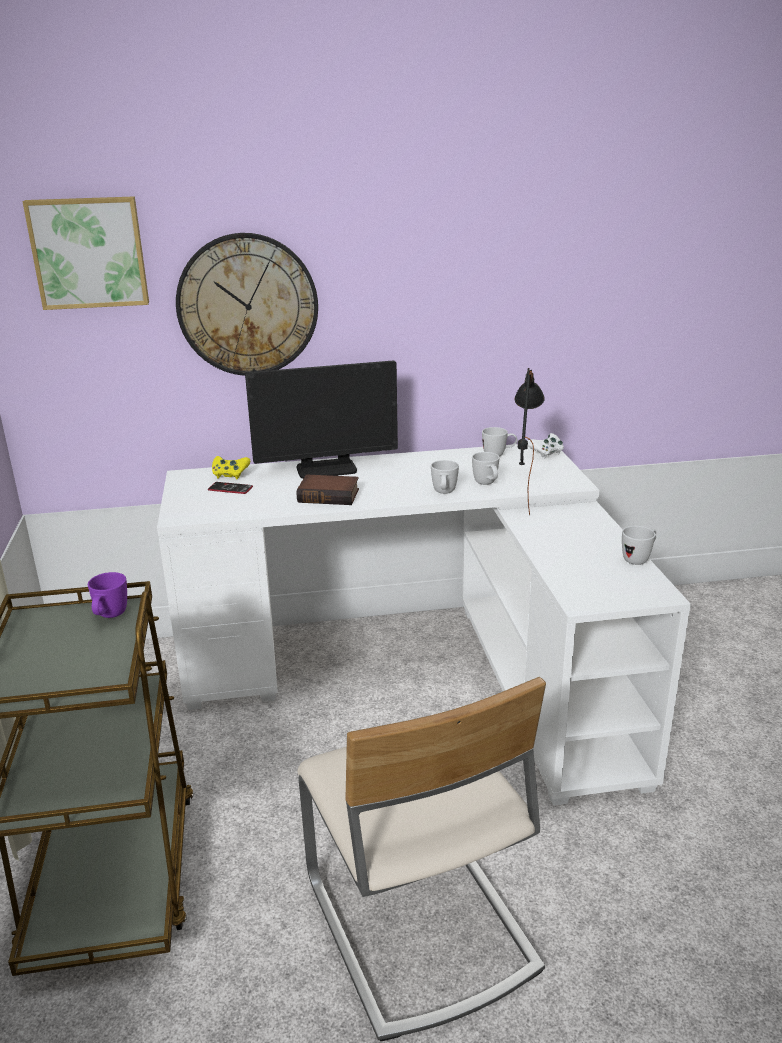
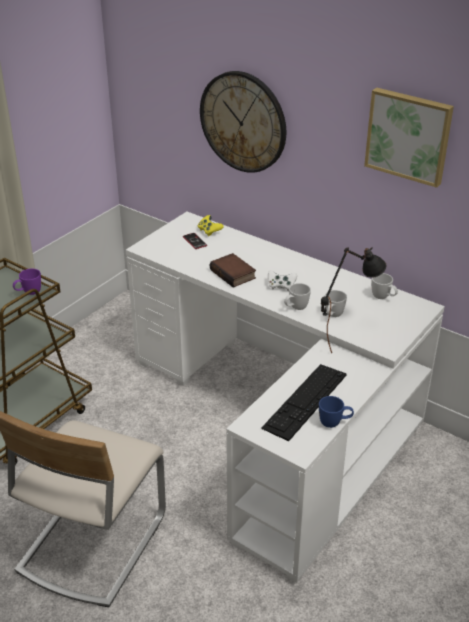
camera: 45 degrees right, 10 degrees up
picture [23,196,149,310] -> picture moved to [364,88,454,188]
monitor [245,360,398,479] -> none
white game controller [528,433,564,458] -> white game controller moved to [268,270,297,291]
white mug [622,526,657,565] -> blue mug [319,396,354,428]
none -> keyboard [261,364,347,441]

